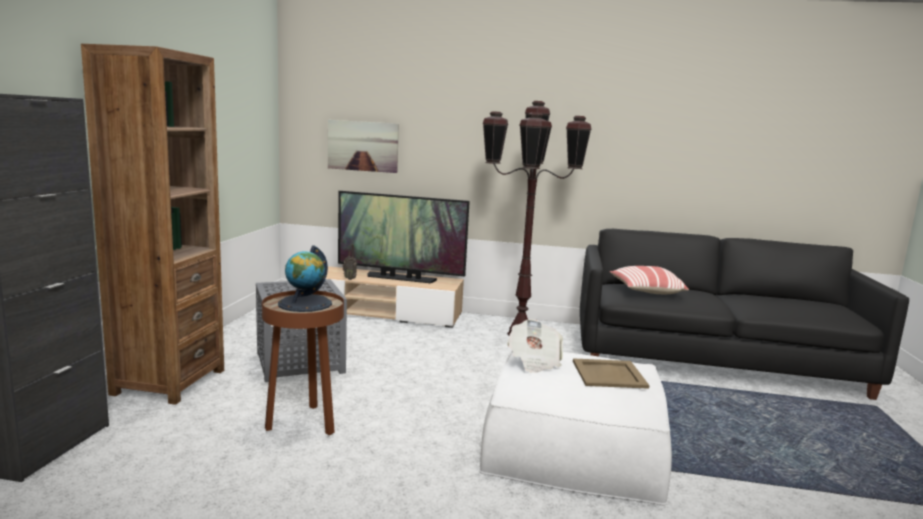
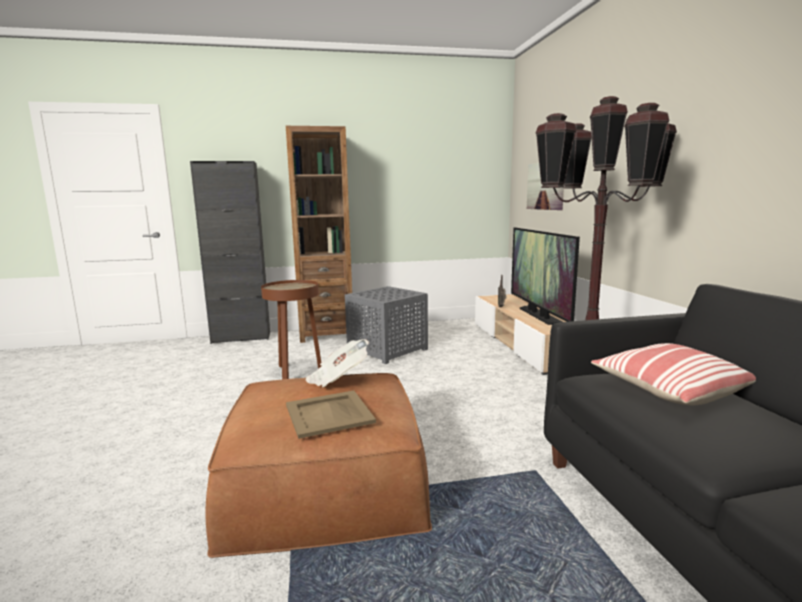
camera: 70 degrees right, 0 degrees up
globe [278,246,332,312] -> none
white ottoman [479,351,672,505] -> brown ottoman [206,373,432,558]

